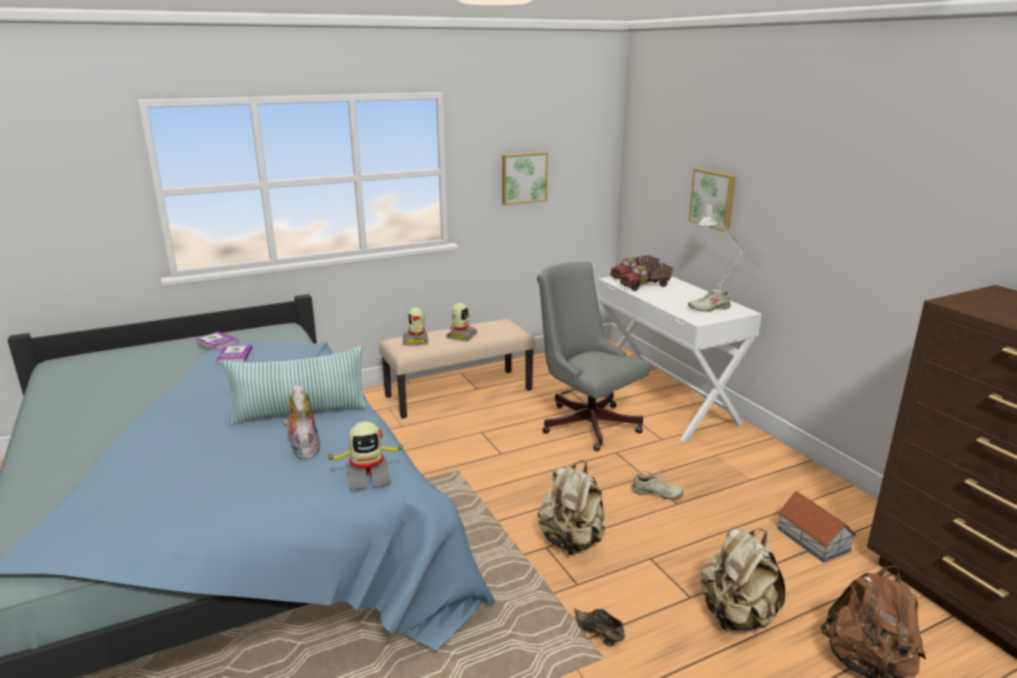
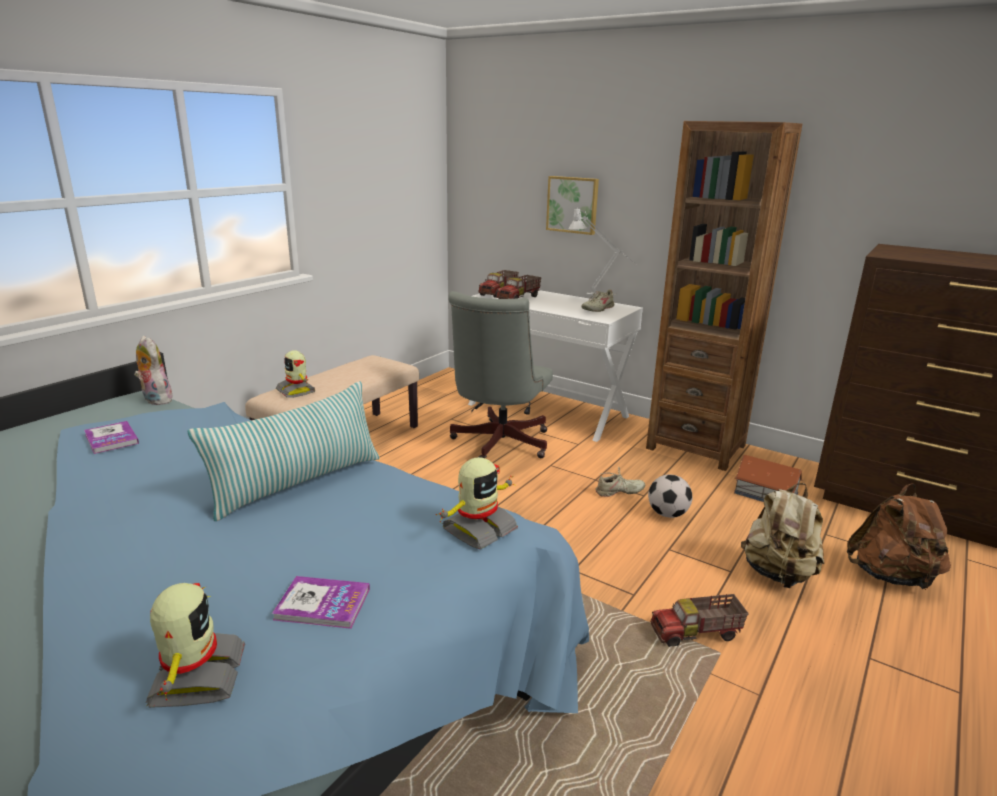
camera: 30 degrees left, 0 degrees up
book [196,331,239,350] -> book moved to [272,576,370,629]
plush toy [283,384,320,459] -> plush toy moved to [134,336,172,405]
toy robot [446,303,478,341] -> toy robot moved to [146,583,245,708]
picture [502,152,548,205] -> none
grey office chair [537,261,650,451] -> grey office chair turned 90 degrees counterclockwise [448,291,553,458]
beige backpack [538,460,606,555] -> none
brown shoe [574,608,625,646] -> toy truck [651,594,748,647]
none -> brown bookcase [646,121,802,471]
none -> football [648,474,692,518]

